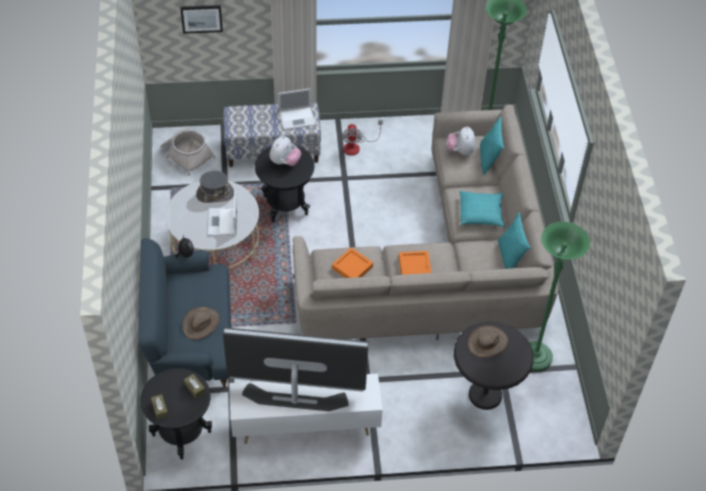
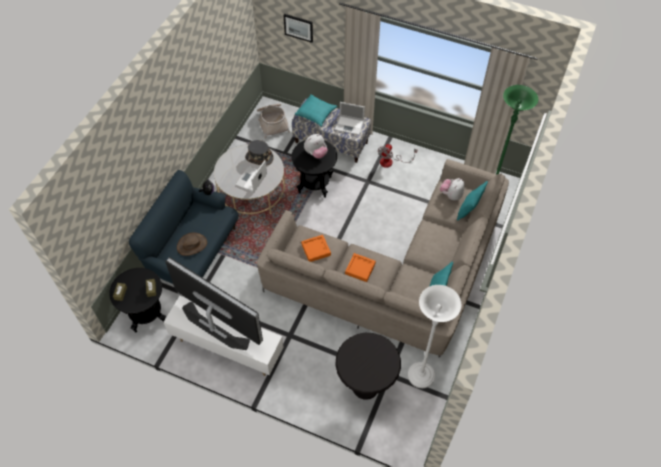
camera: 30 degrees right, 5 degrees up
turquoise pillow [460,191,505,227] -> turquoise pillow moved to [295,94,337,127]
brown hat [468,325,508,358] -> none
green floor lamp [529,222,590,371] -> white floor lamp [408,285,461,388]

